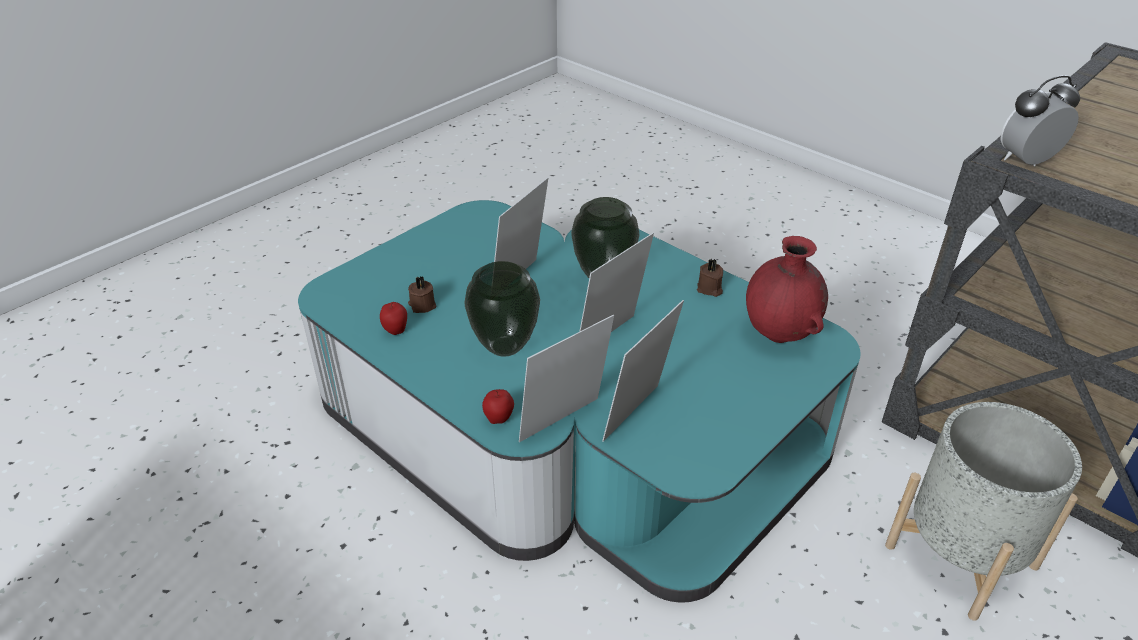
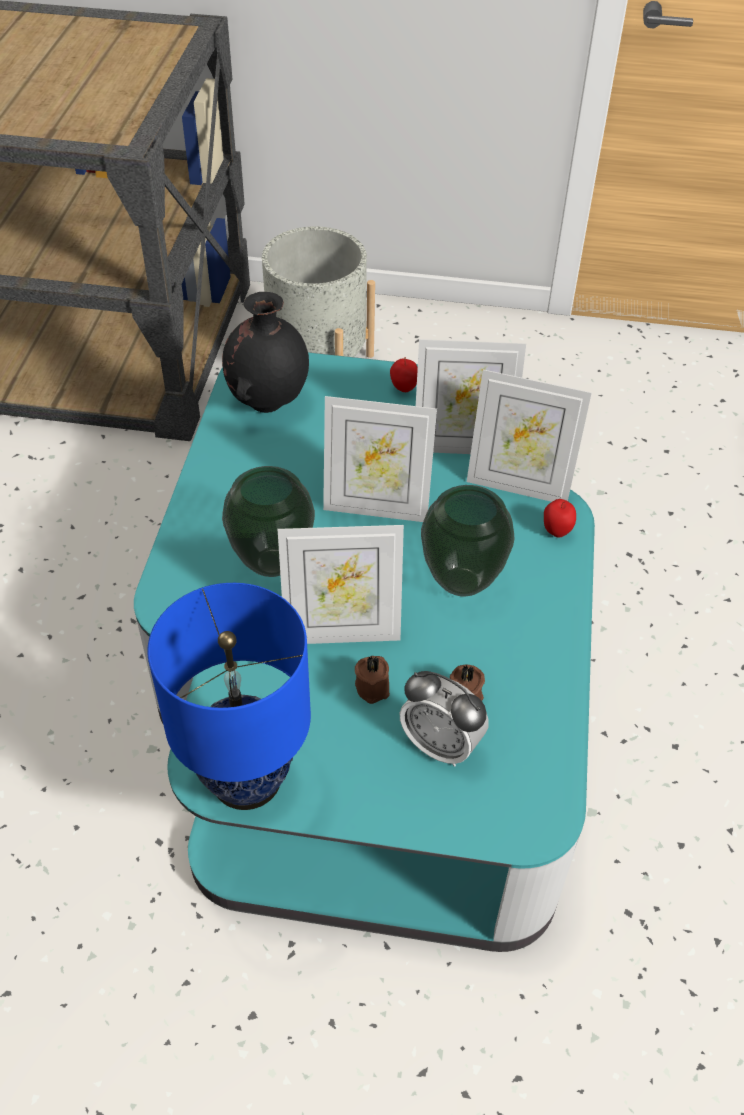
camera: 125 degrees left, 10 degrees up
apple [380,302,407,335] -> apple moved to [390,357,418,392]
brown candle [697,259,723,297] -> brown candle moved to [355,656,390,704]
red vase [746,236,828,343] -> black vase [222,292,309,413]
alarm clock [1001,75,1080,166] -> alarm clock moved to [400,671,489,767]
none -> blue table lamp [148,583,311,810]

